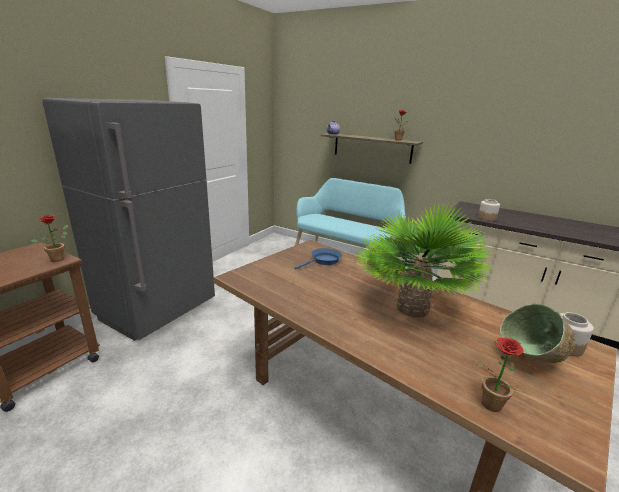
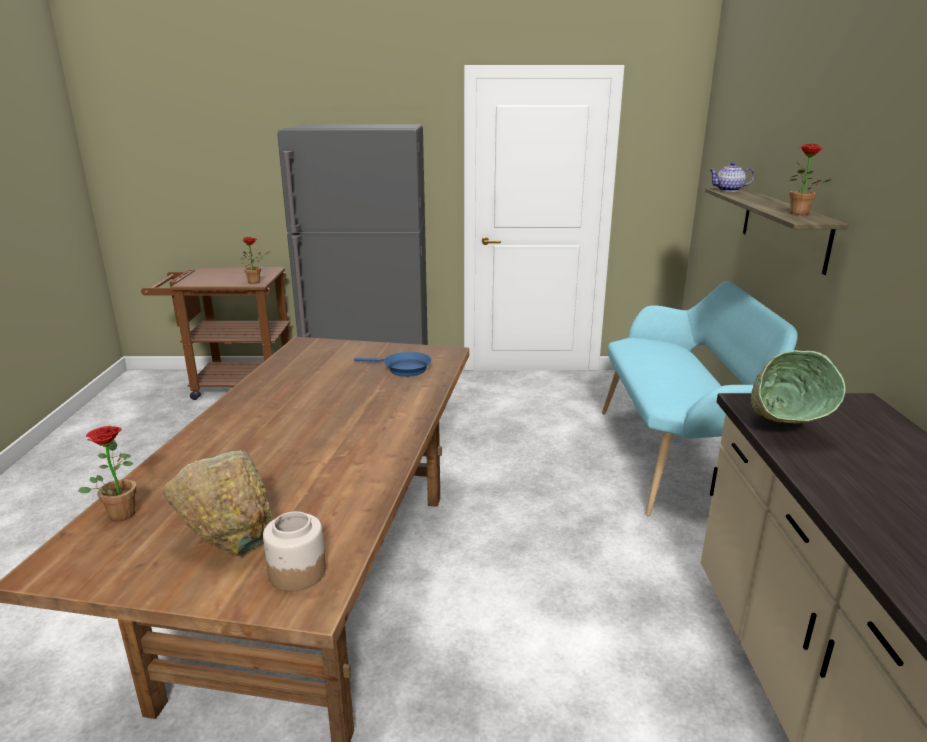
camera: 60 degrees right, 0 degrees up
potted plant [357,203,495,318] -> none
jar [478,199,500,221] -> green bowl [751,350,845,424]

